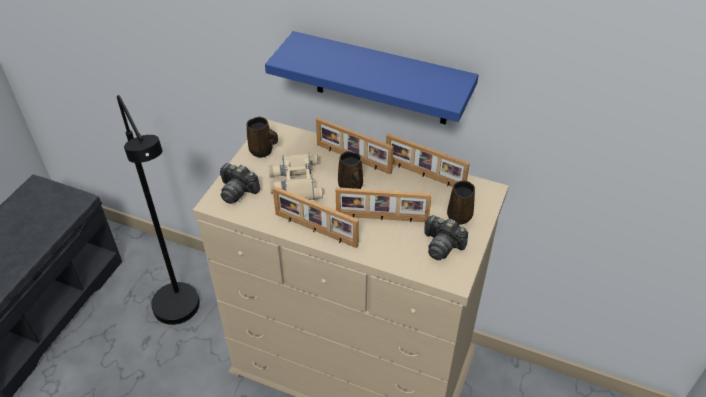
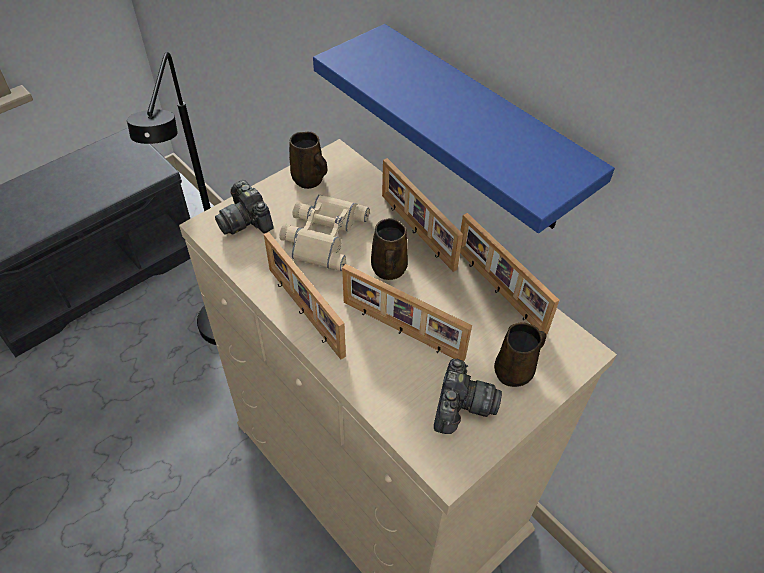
camera: 25 degrees right, 5 degrees up
camera [424,215,468,260] -> camera turned 135 degrees counterclockwise [434,359,502,434]

